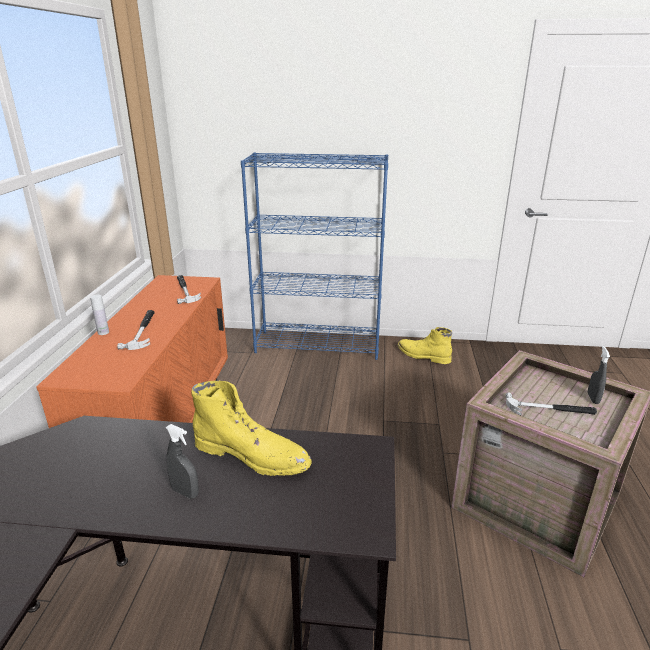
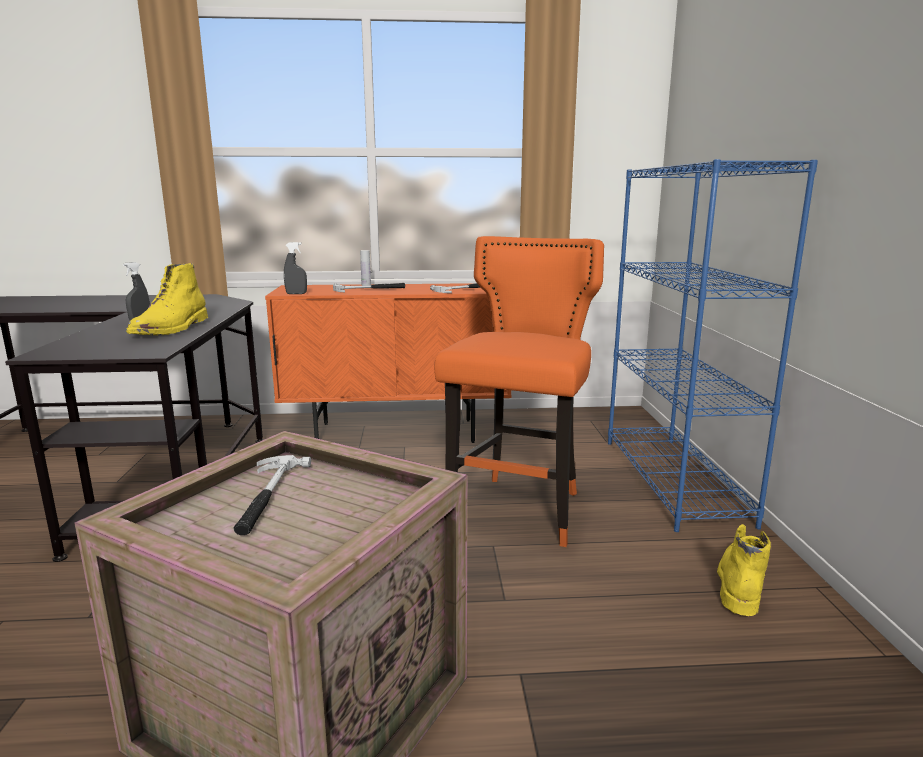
camera: 80 degrees right, 10 degrees down
grey spray bottle [588,346,610,404] -> grey spray bottle moved to [284,242,307,294]
none -> orange stool [434,236,604,547]

